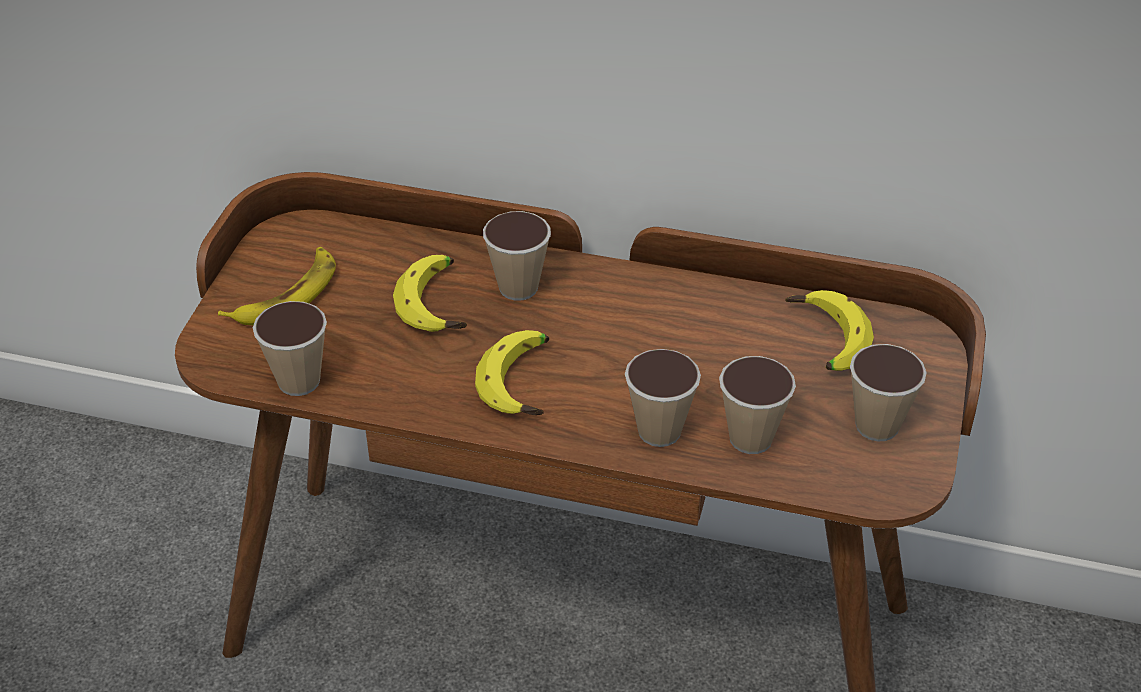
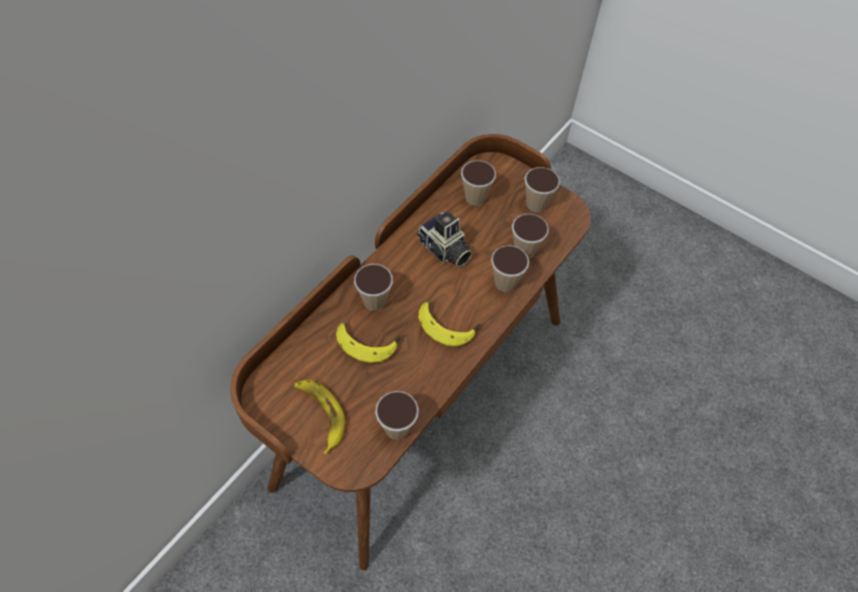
camera: 70 degrees left, 15 degrees up
banana [785,290,874,371] -> cup [461,160,496,206]
none -> camera [417,211,473,267]

